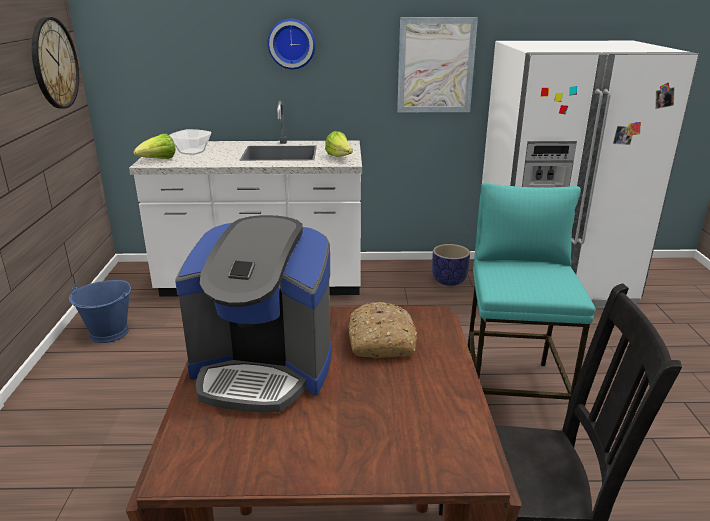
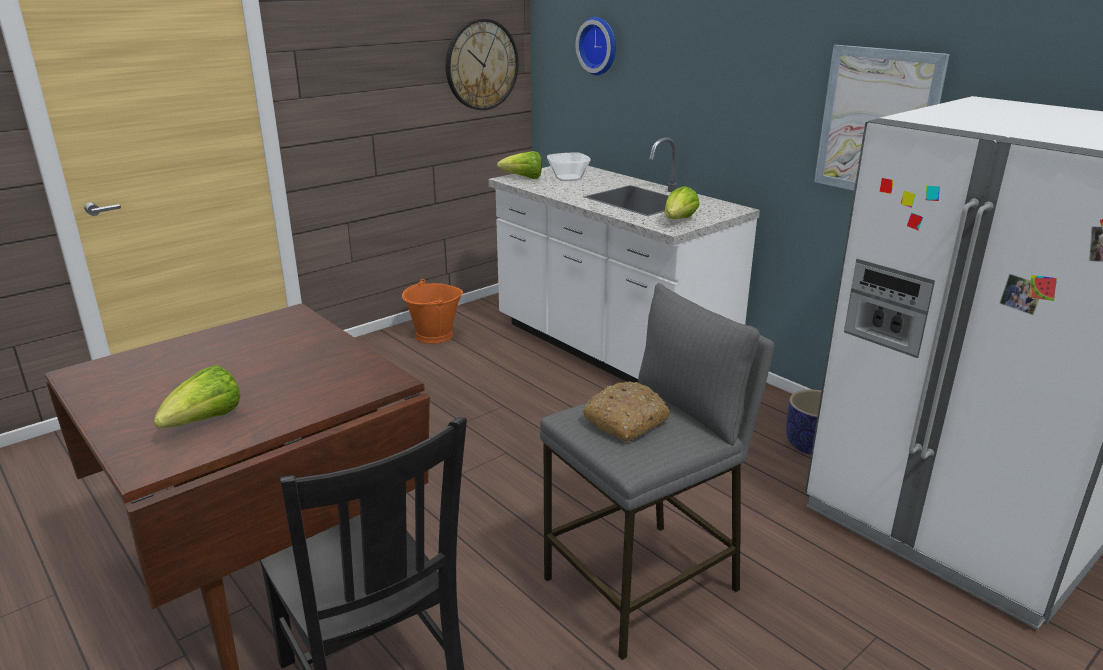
camera: 50 degrees right, 0 degrees up
blue bucket [69,280,131,343] -> orange bucket [402,279,463,344]
coffee machine [175,215,332,413] -> none
wall clock [268,19,316,69] -> wall clock moved to [576,17,616,75]
bread [348,302,418,358] -> bread moved to [583,381,669,442]
turquoise stool [468,182,595,410] -> grey stool [540,283,775,660]
none -> lettuce [154,365,240,429]

